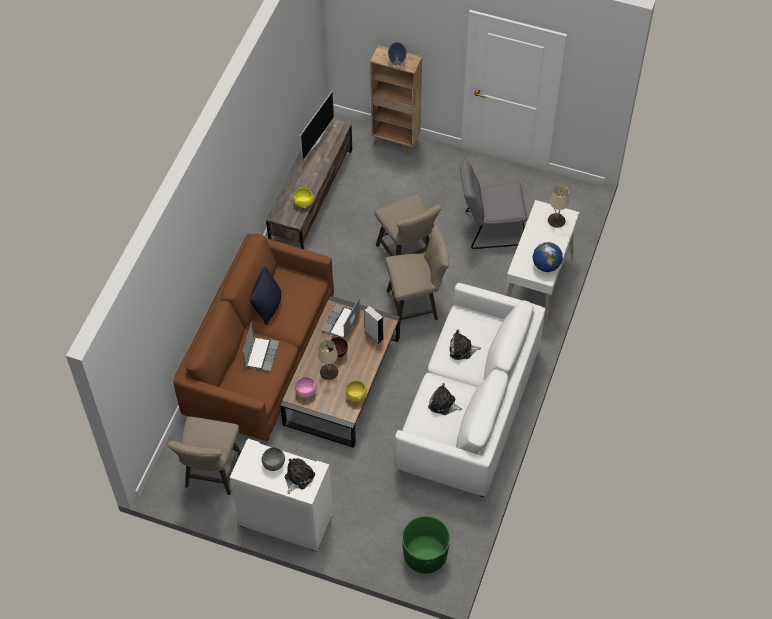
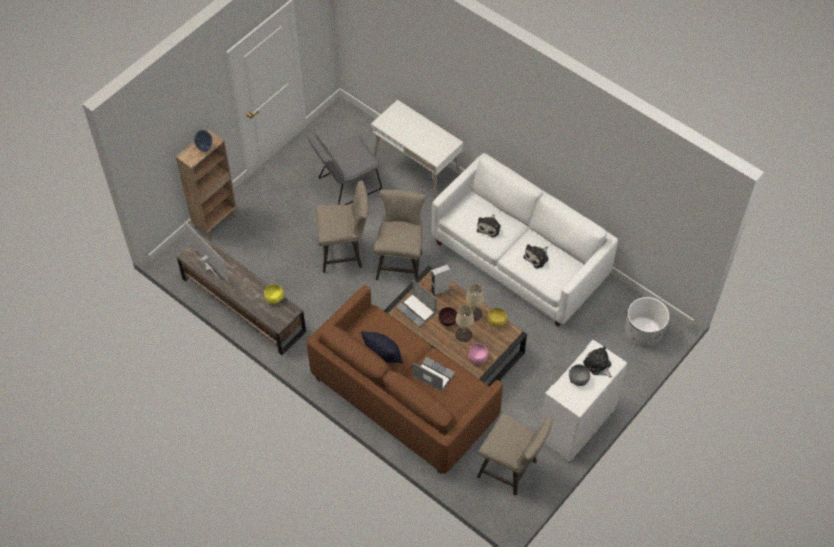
camera: 70 degrees left, 0 degrees up
green planter [402,516,450,574] -> white planter [625,297,669,348]
grey chair [460,158,528,249] -> grey chair turned 45 degrees clockwise [307,130,382,205]
globe [533,242,563,272] -> none
beige table lamp [548,186,569,228] -> beige table lamp moved to [465,284,484,321]

